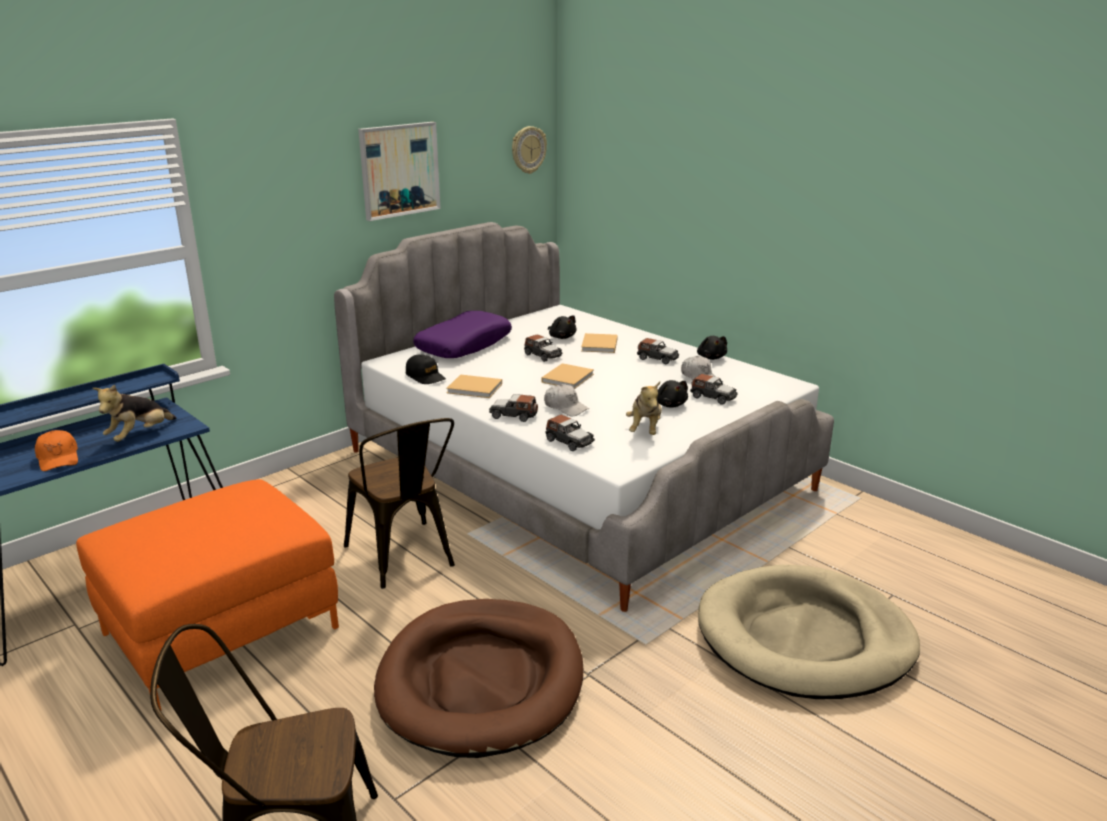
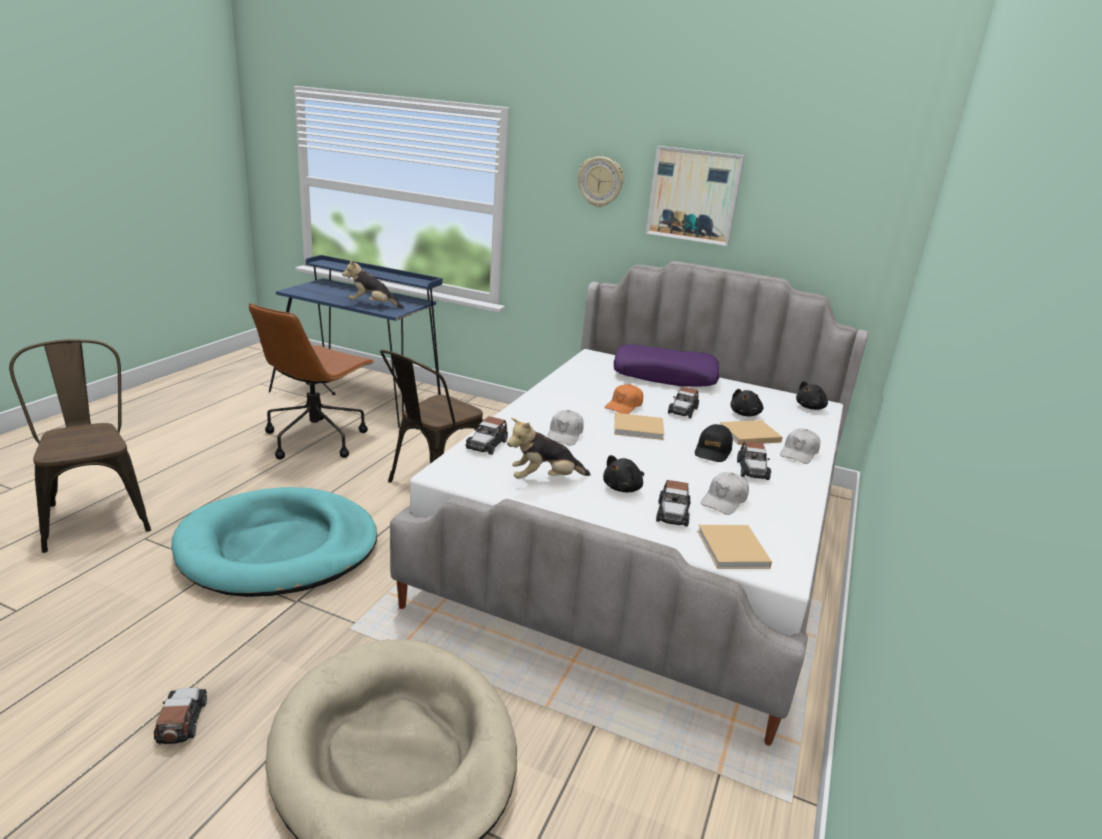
camera: 65 degrees right, 0 degrees up
orange cap [35,430,78,471] -> orange cap moved to [605,384,643,414]
orange ottoman [76,479,339,711] -> brown office chair [249,303,374,459]
brown dog bed [374,599,583,758] -> turquoise dog bed [171,487,377,597]
black cap [406,354,446,384] -> black cap moved to [695,424,733,462]
beige book [446,374,502,398] -> beige book moved to [697,525,772,569]
toy car [489,394,538,422] -> toy car moved to [154,687,207,745]
wall clock [512,126,547,174] -> wall clock moved to [578,156,624,207]
black plush toy [697,336,727,360] -> black plush toy moved to [796,381,828,410]
none -> white cap [780,428,820,464]

